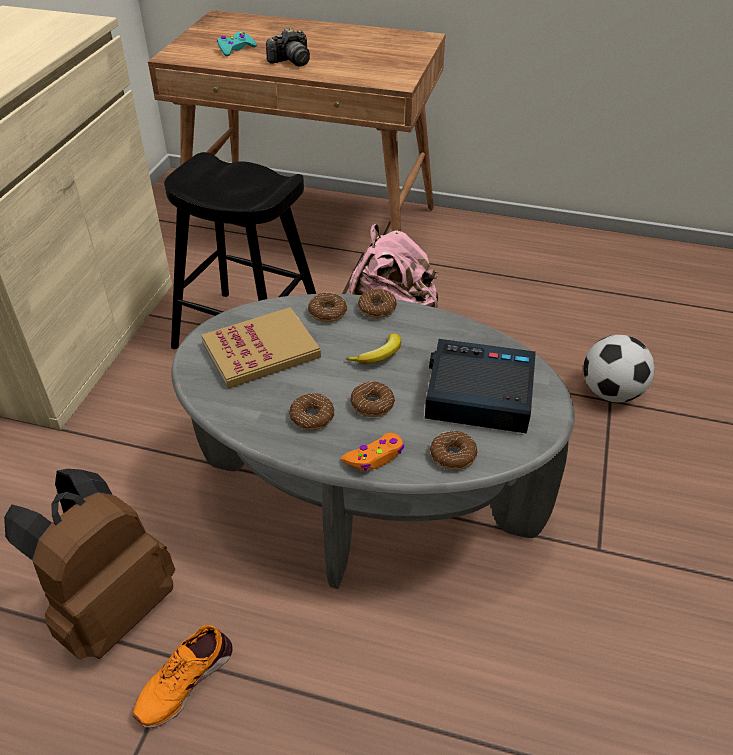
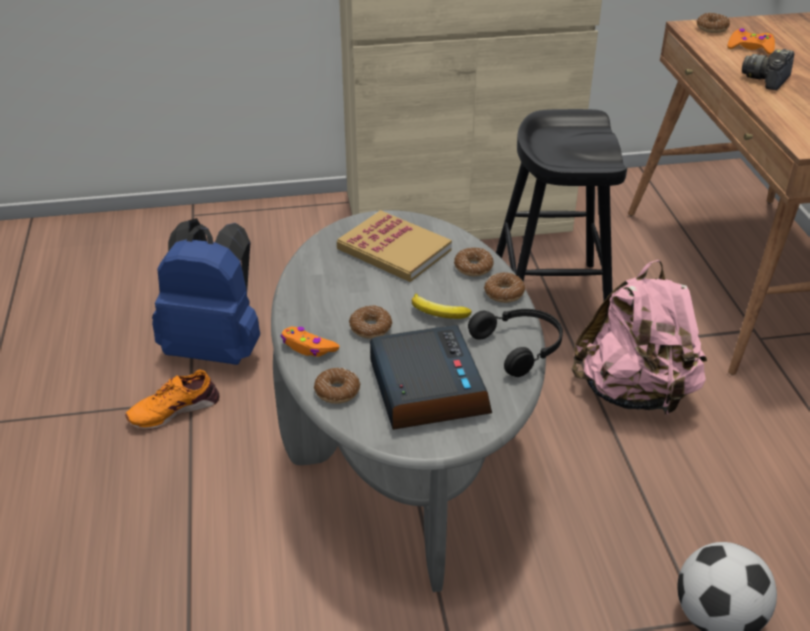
camera: 65 degrees right, 5 degrees down
brown backpack [4,469,175,660] -> blue backpack [152,218,260,365]
orange shoe [133,625,232,728] -> orange shoe turned 45 degrees counterclockwise [125,370,220,430]
turquoise game controller [217,31,257,56] -> orange game controller [728,28,775,54]
camera [266,28,310,66] -> camera turned 90 degrees clockwise [742,49,794,90]
donut [289,393,334,430] -> donut moved to [697,13,730,33]
none -> black headphones [468,309,563,377]

